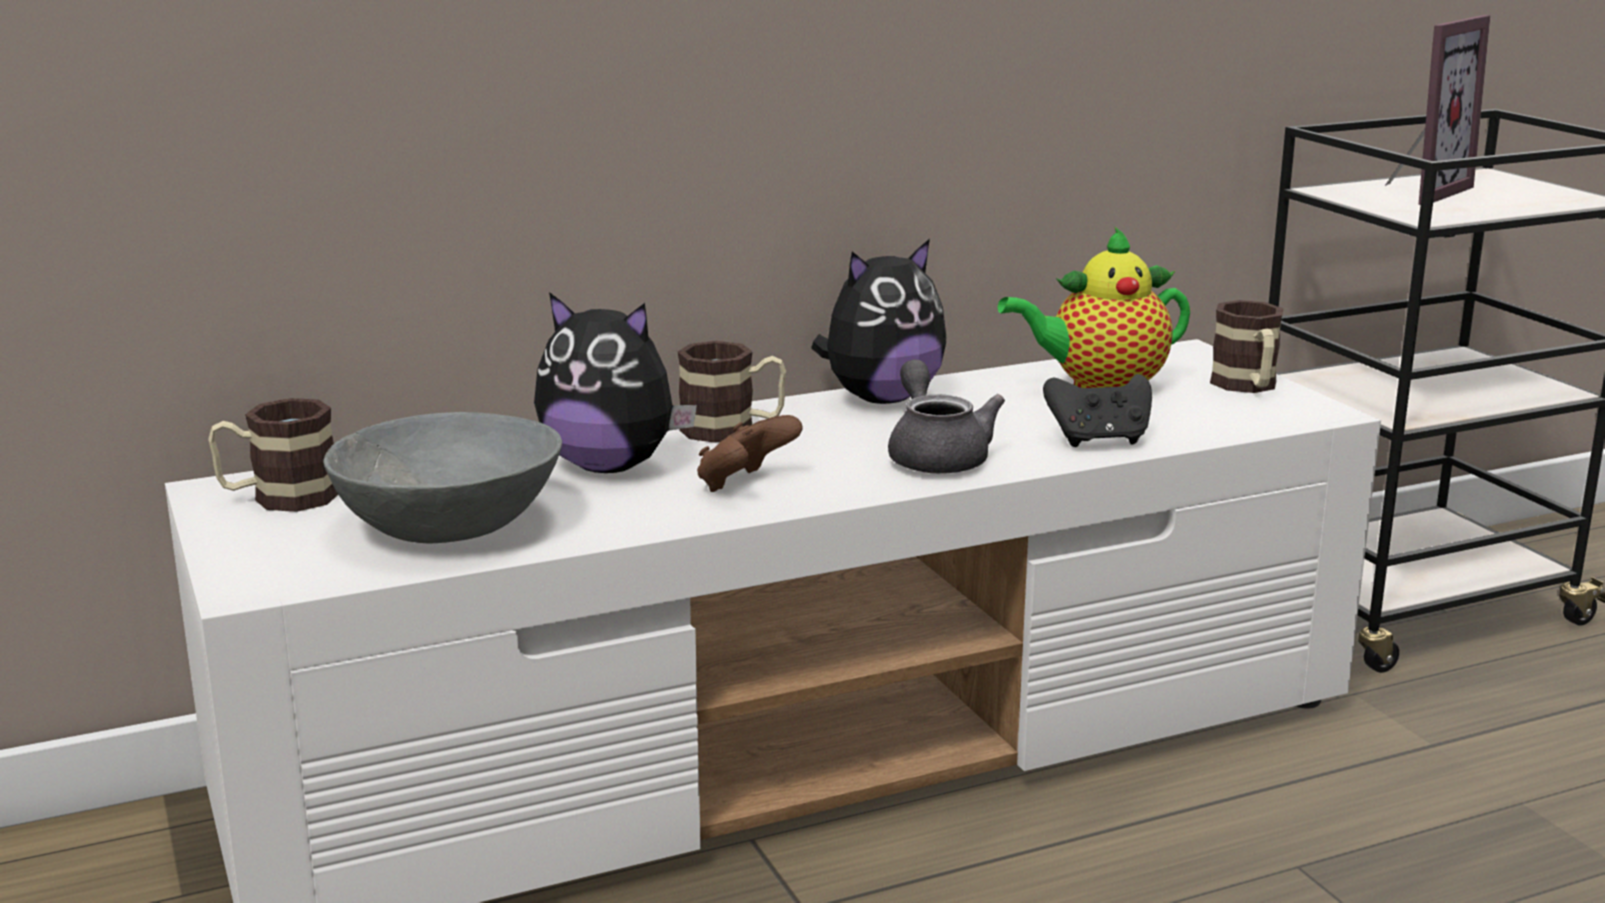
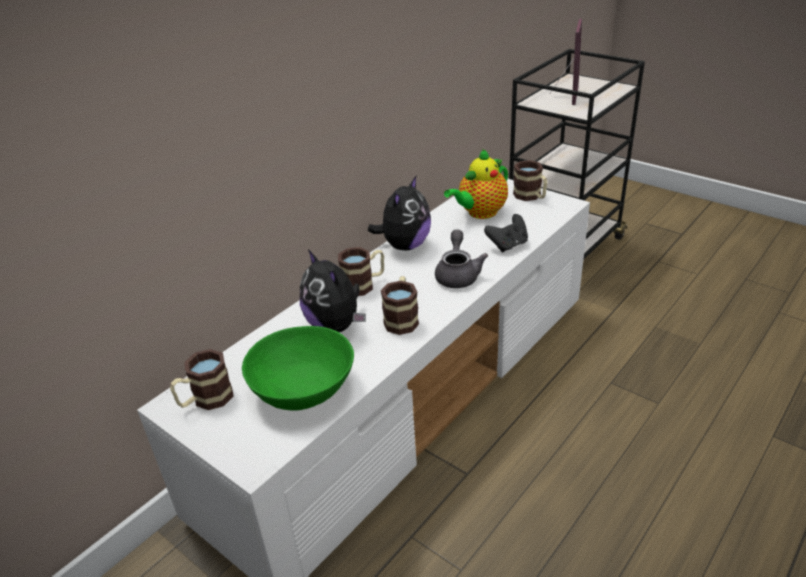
camera: 25 degrees left, 15 degrees up
grey bowl [323,412,562,544] -> green bowl [242,326,354,411]
plush toy [534,292,697,473] -> plush toy turned 60 degrees clockwise [300,249,366,332]
brown game controller [697,415,802,492] -> mug [381,276,419,335]
grey teapot [888,360,1005,474] -> grey teapot turned 45 degrees clockwise [435,229,488,288]

